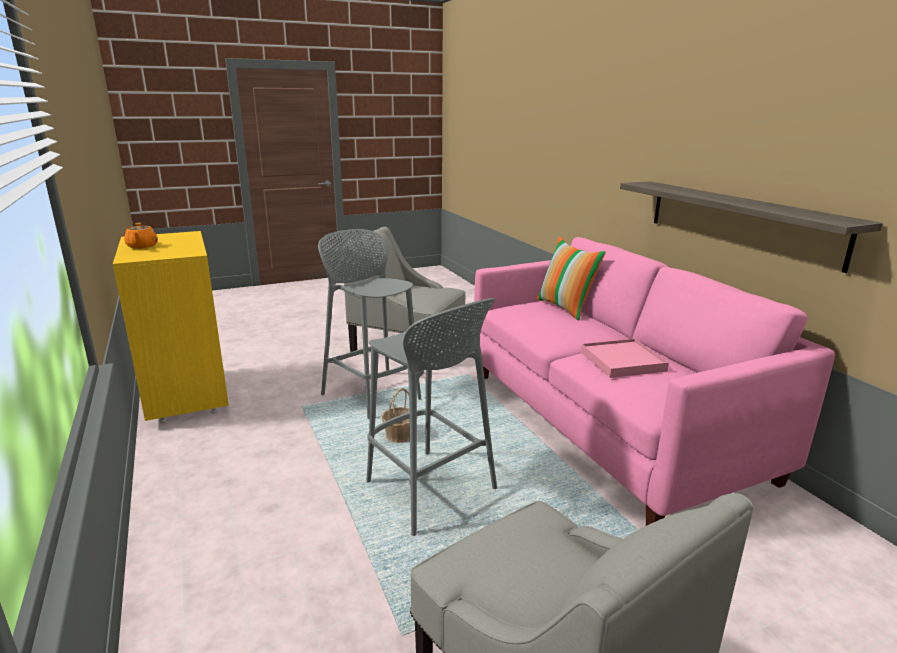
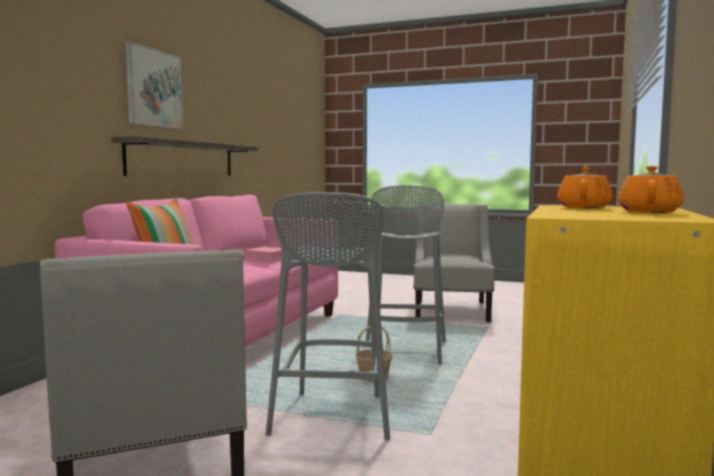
camera: 135 degrees left, 15 degrees down
none -> picture [125,41,183,129]
none -> orange teapot [557,167,613,208]

